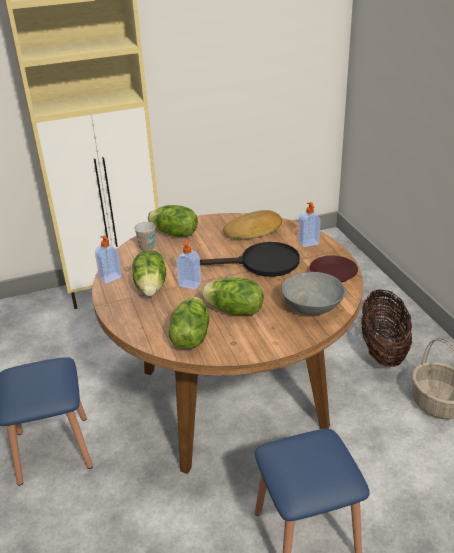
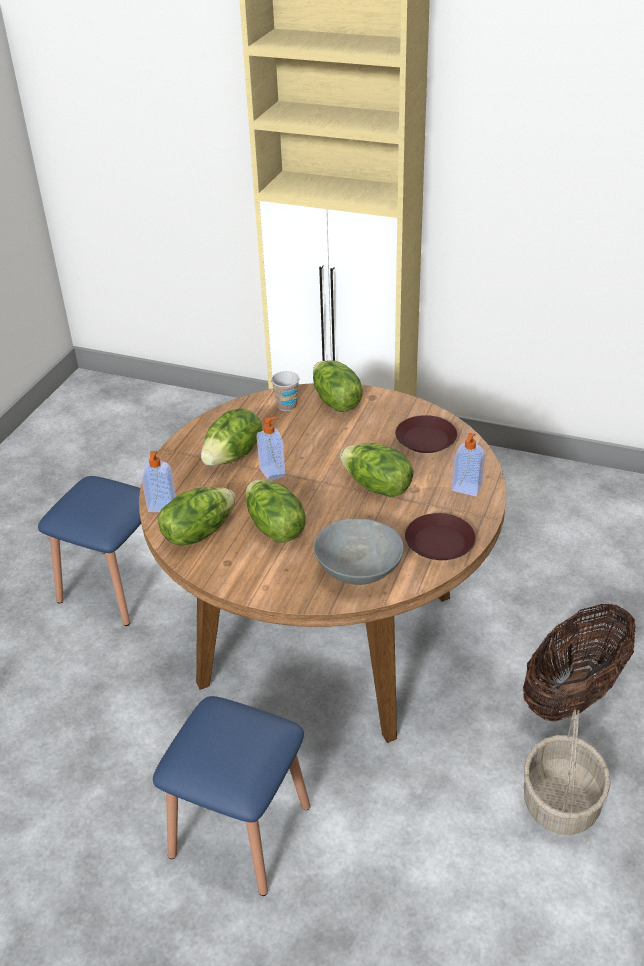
camera: 40 degrees right, 5 degrees up
soap dispenser [95,235,122,284] -> soap dispenser moved to [142,451,176,512]
black frying pan [200,242,300,277] -> lettuce [340,443,414,497]
bread [223,210,282,239] -> brown plate [395,415,457,453]

